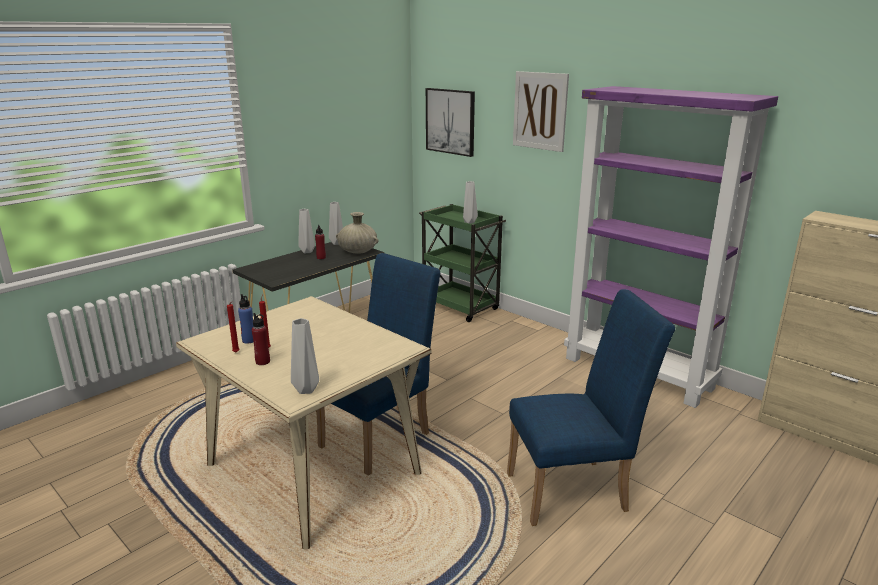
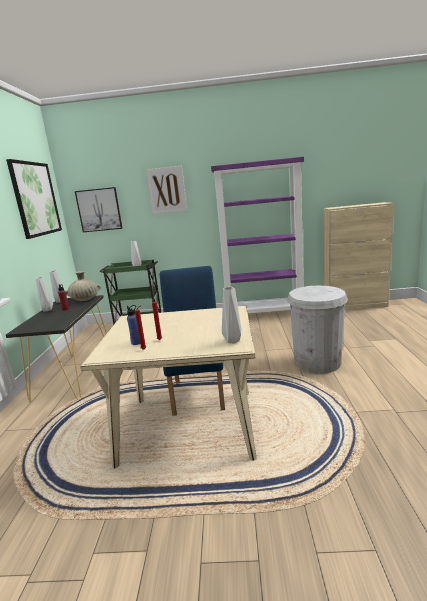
camera: 40 degrees left, 5 degrees down
red bottle [252,313,270,365] -> none
blue chair [507,289,675,526] -> white trash can [287,286,348,374]
none -> picture [6,159,62,239]

